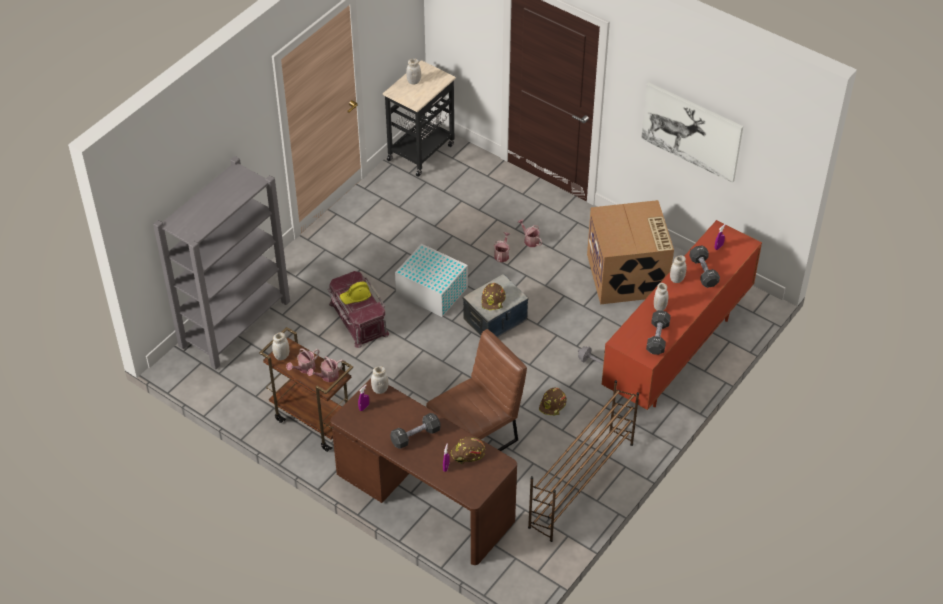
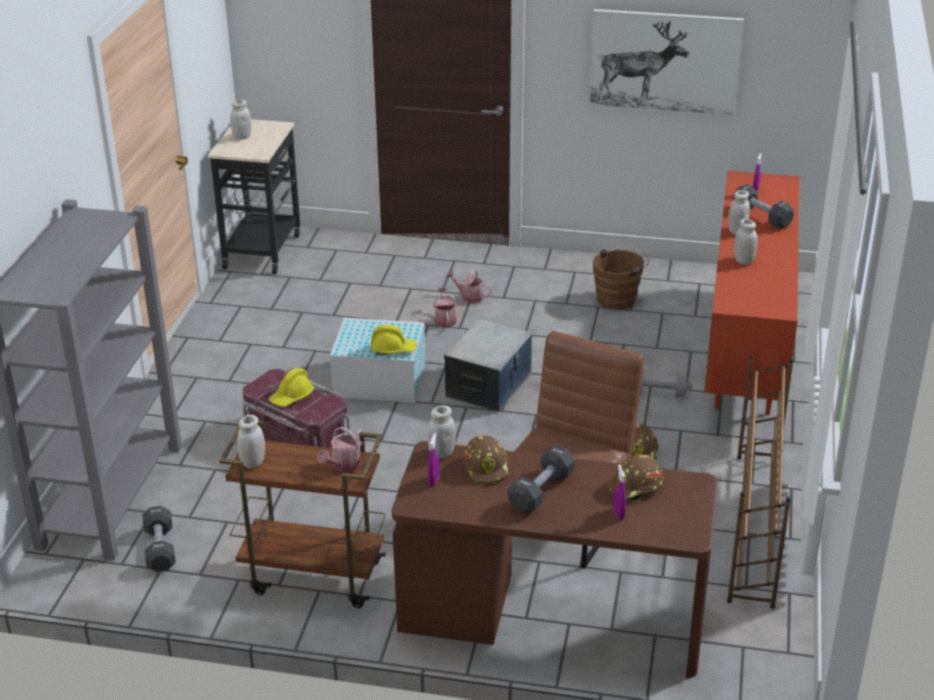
camera: 25 degrees left, 15 degrees down
watering can [286,349,320,374] -> none
brown hard hat [482,283,506,310] -> brown hard hat moved to [463,435,510,484]
cardboard box [587,200,674,304] -> brown bucket [593,247,649,310]
black dumbbell [646,310,671,355] -> black dumbbell moved to [142,506,176,572]
none -> yellow hard hat [371,325,417,355]

